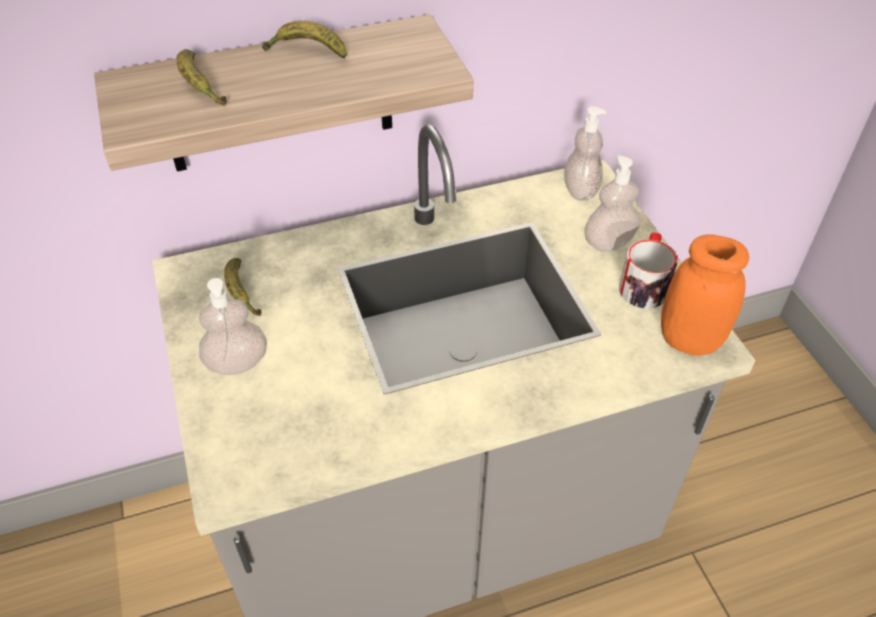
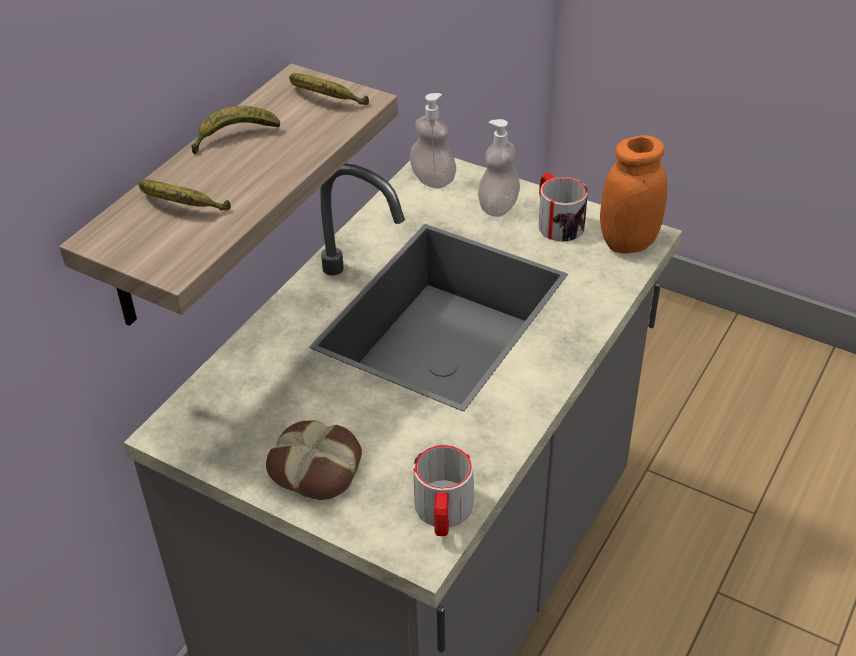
camera: 40 degrees left, 5 degrees down
soap dispenser [199,278,267,375] -> bread [266,421,362,500]
banana [224,258,262,316] -> banana moved to [289,73,369,105]
none -> mug [413,444,474,536]

